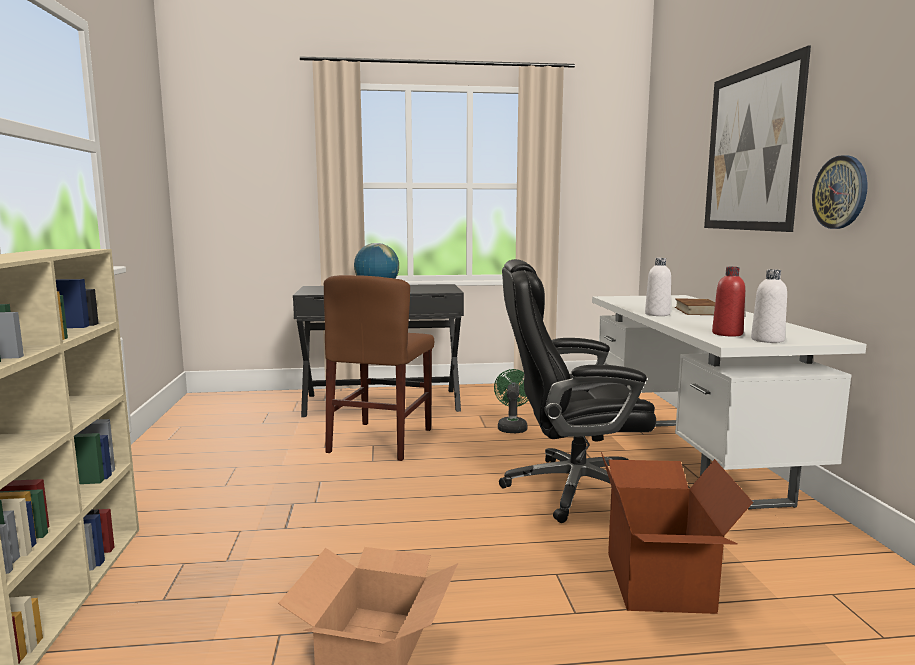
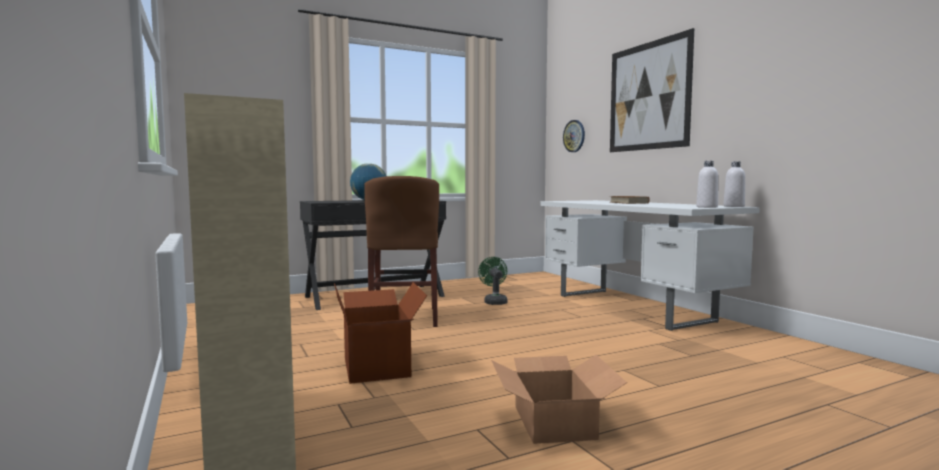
camera: 20 degrees left, 5 degrees down
black office chair [499,259,656,523] -> none
cardboard box [601,452,753,614] -> cardboard box moved to [334,282,427,384]
white bottle [645,258,671,316] -> white bottle moved to [723,161,745,207]
red bottle [712,267,745,336] -> none
wall clock [812,155,868,229] -> wall clock moved to [563,120,585,152]

